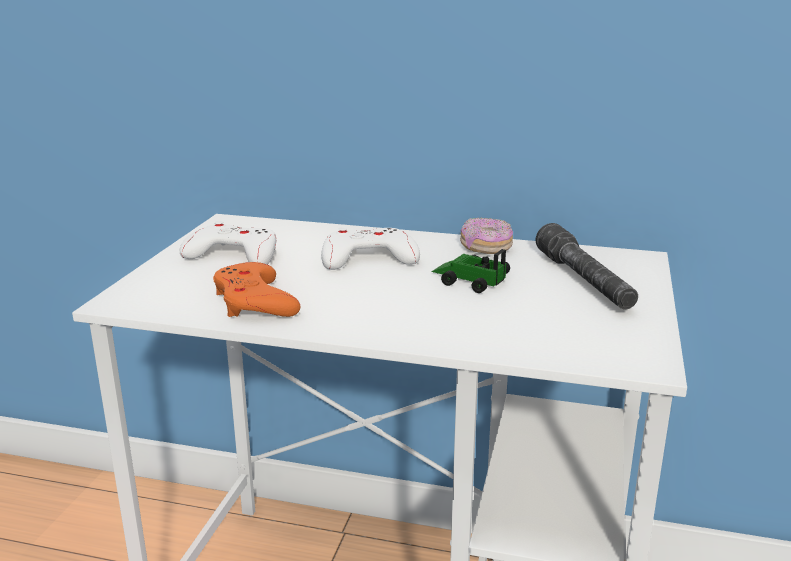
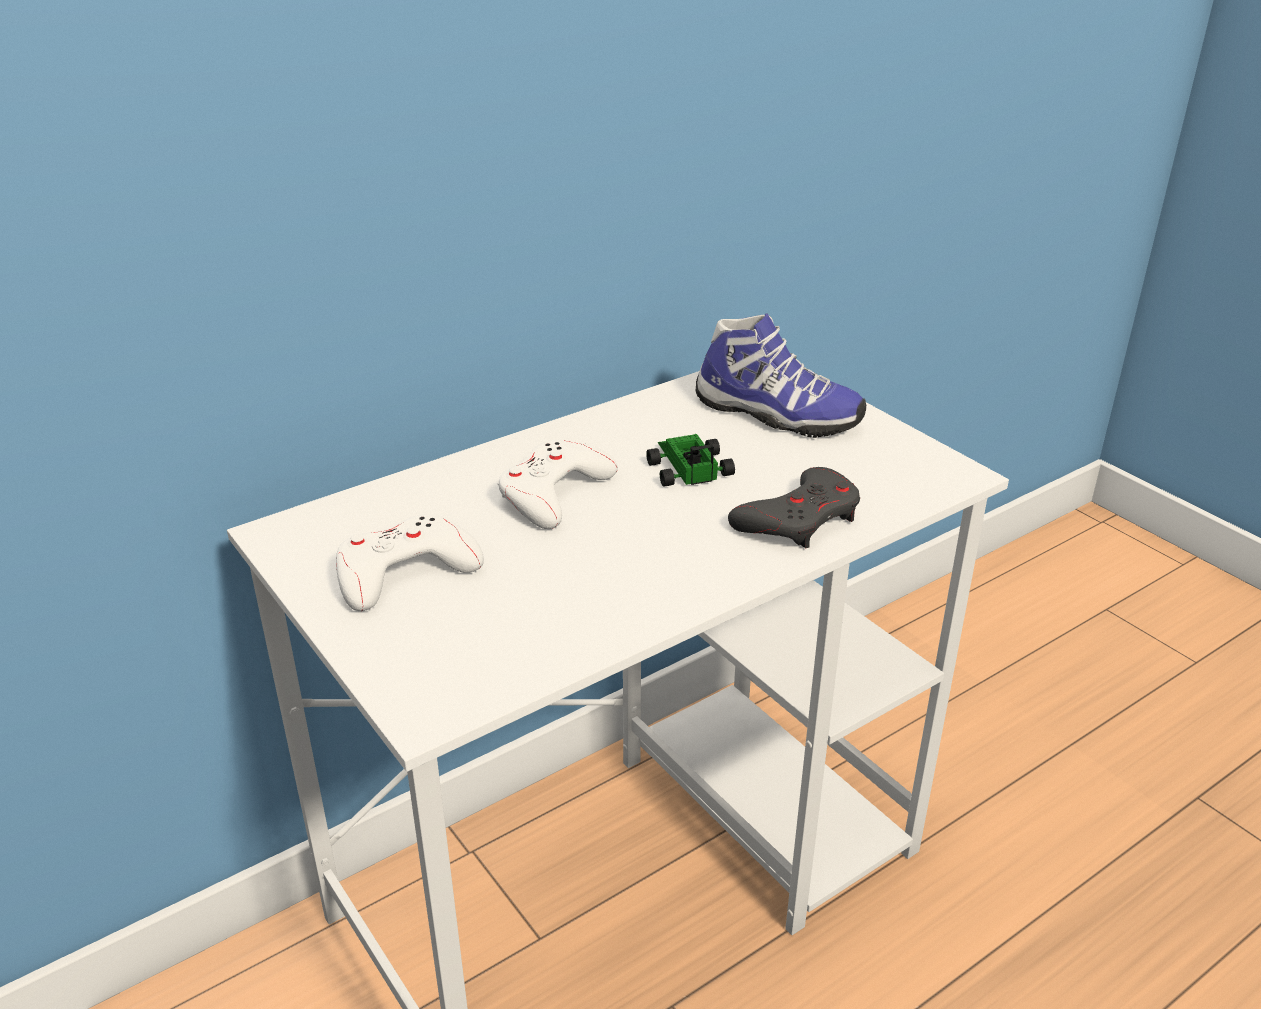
camera: 50 degrees left, 10 degrees up
orange game controller [213,262,301,317] -> none
toy car [431,249,510,293] -> toy car turned 90 degrees clockwise [646,434,735,487]
donut [460,217,513,254] -> none
grey flashlight [536,223,638,310] -> shoe [695,313,866,438]
none -> grey game controller [728,467,860,548]

